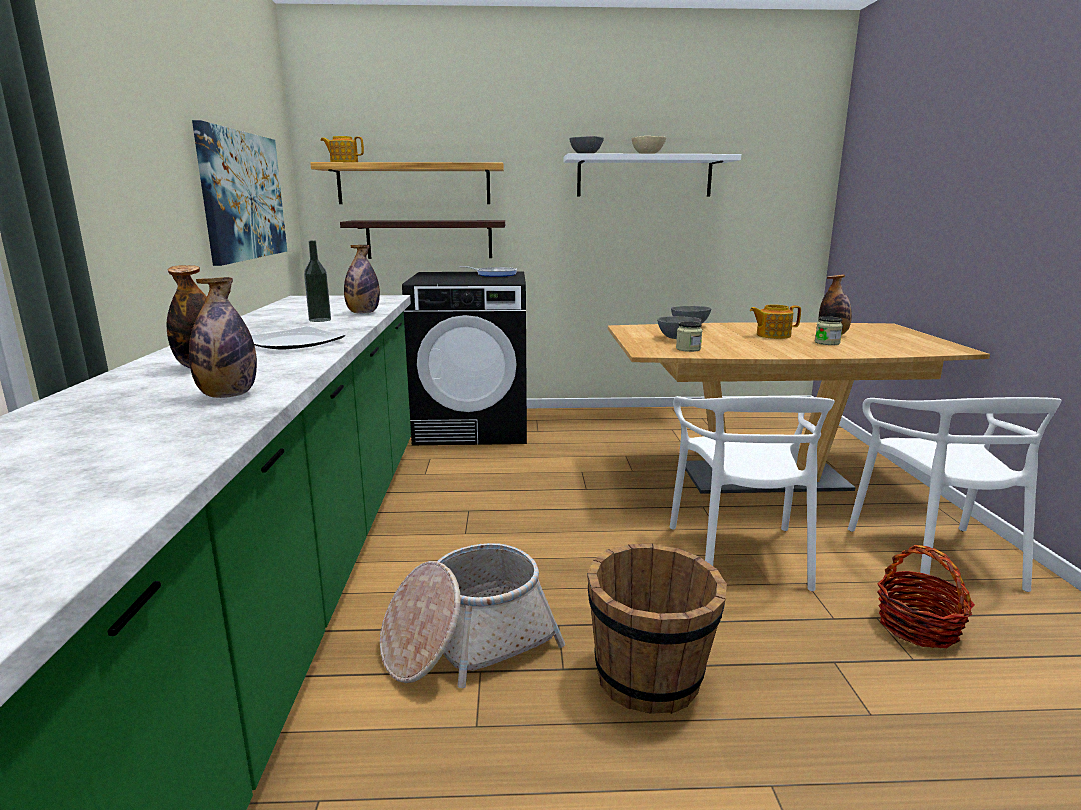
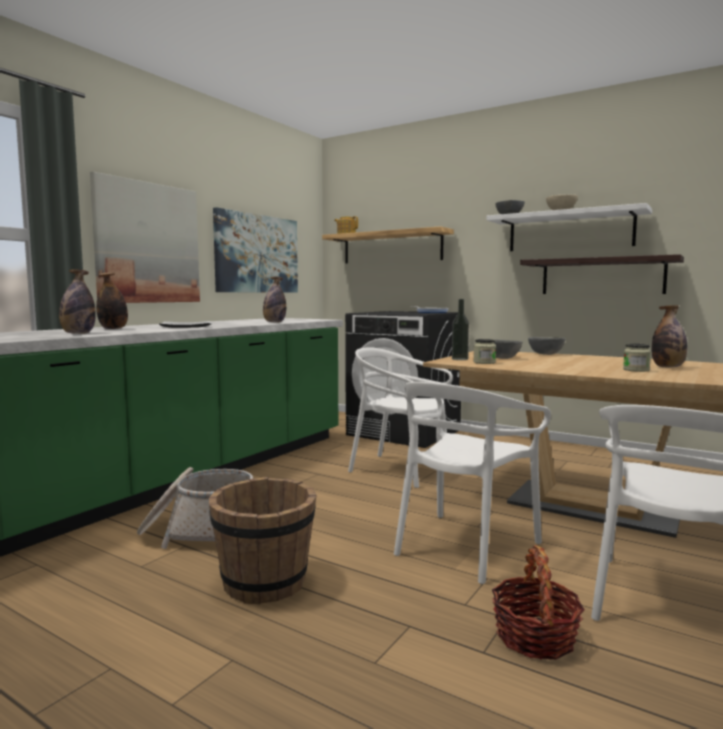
camera: 35 degrees right, 10 degrees down
bottle [304,241,331,322] -> bottle moved to [452,299,469,360]
shelf [340,220,505,259] -> shelf moved to [520,254,684,294]
teapot [750,305,801,339] -> none
none -> picture [90,172,200,303]
none -> white chair [348,347,453,488]

